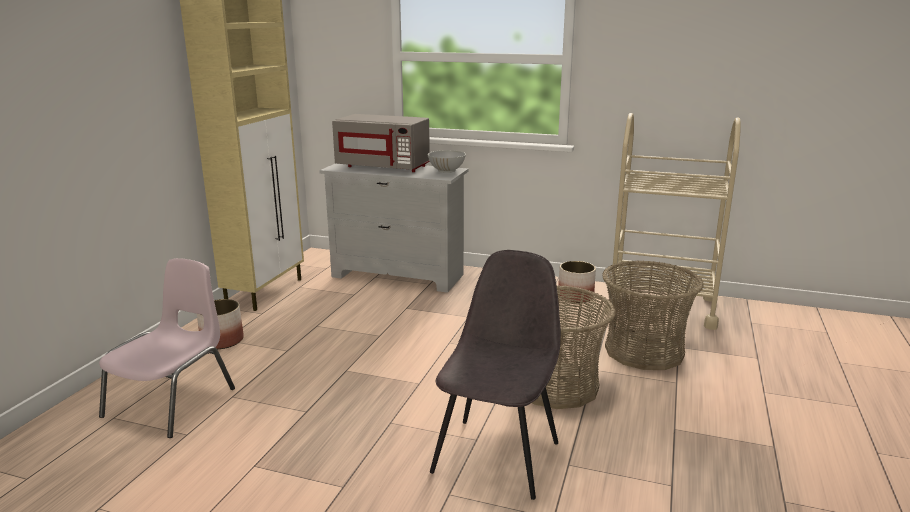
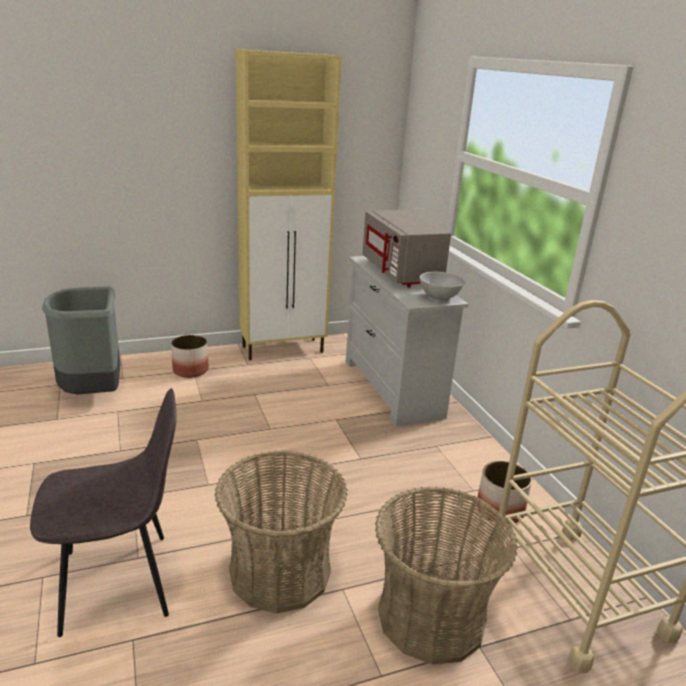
camera: 50 degrees right, 5 degrees up
pink chair [99,258,235,438] -> grey trash can [42,286,120,394]

